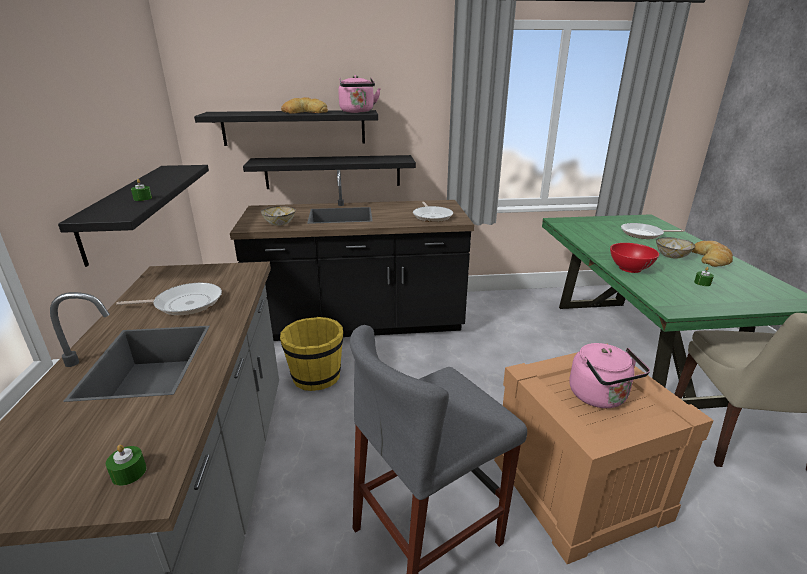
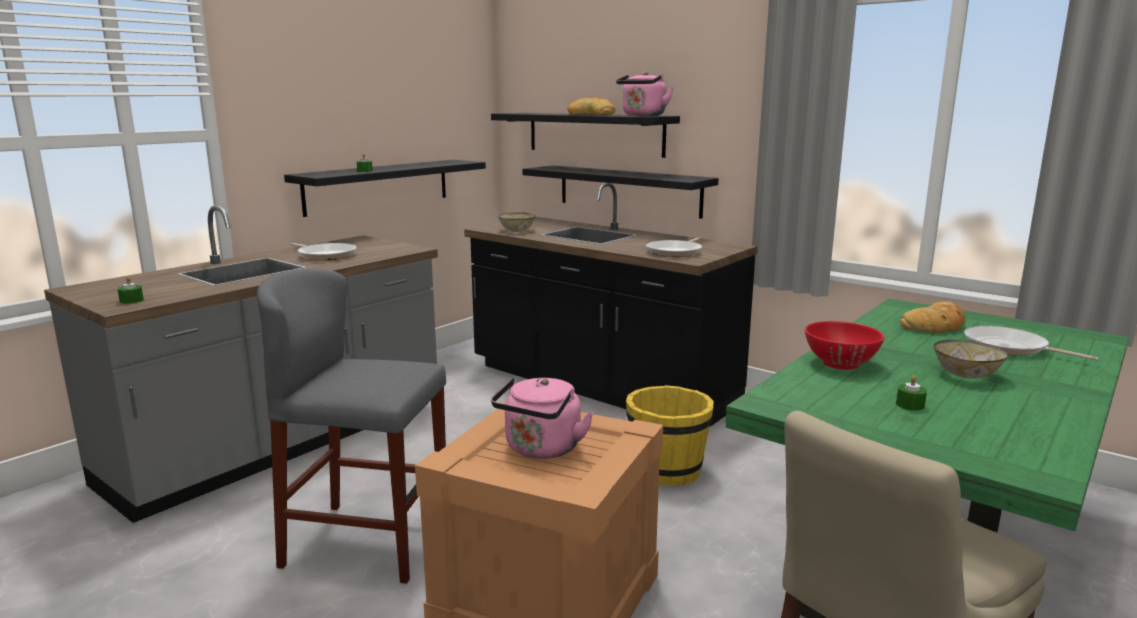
camera: 45 degrees right, 10 degrees down
yellow bucket [280,317,343,391] -> yellow bucket moved to [626,385,714,486]
bread [692,241,733,267] -> bread moved to [900,301,966,333]

